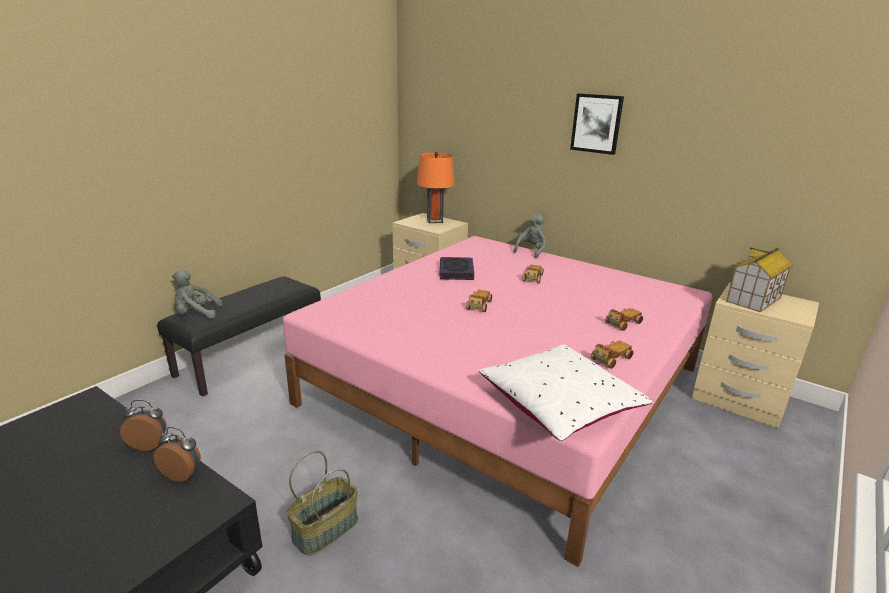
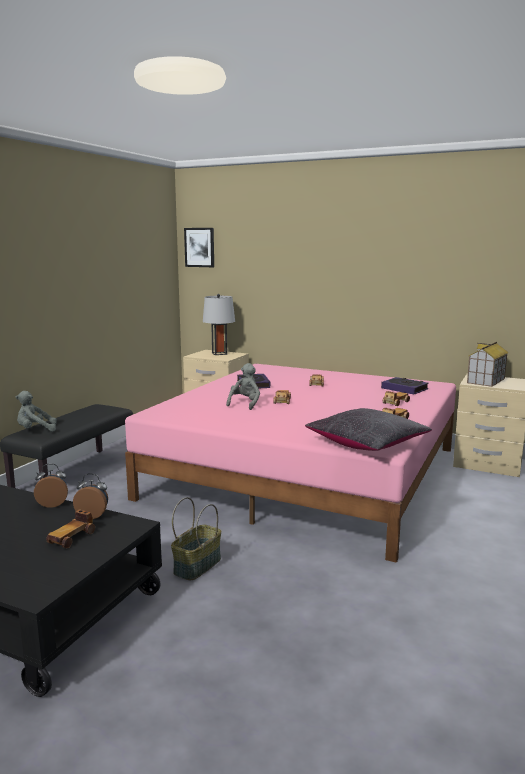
camera: 10 degrees left, 10 degrees down
orange table lamp [417,151,455,223] -> grey table lamp [203,294,235,355]
white pillow [479,344,653,441] -> black pillow [305,408,432,451]
grey plush toy [513,213,546,258] -> grey plush toy moved to [226,363,260,410]
picture [570,93,624,155] -> picture moved to [184,228,214,267]
none -> toy car [46,510,95,549]
none -> book [381,377,429,394]

